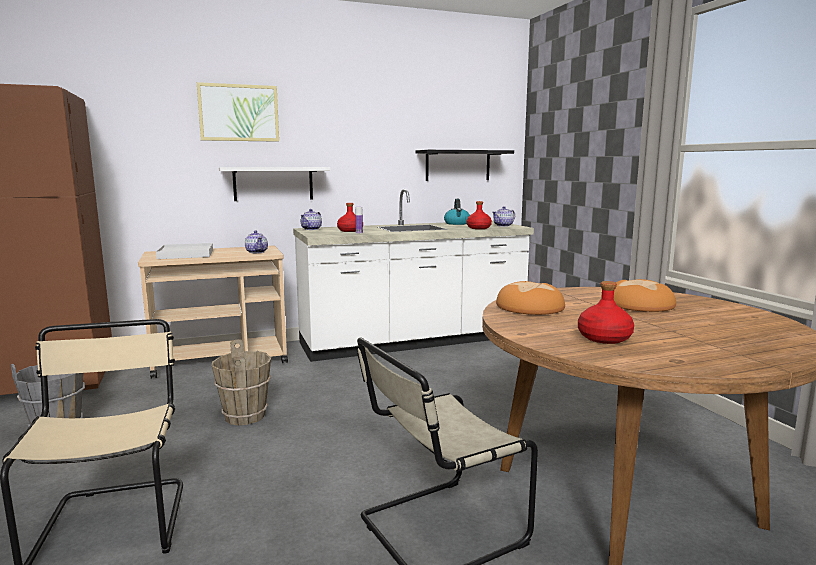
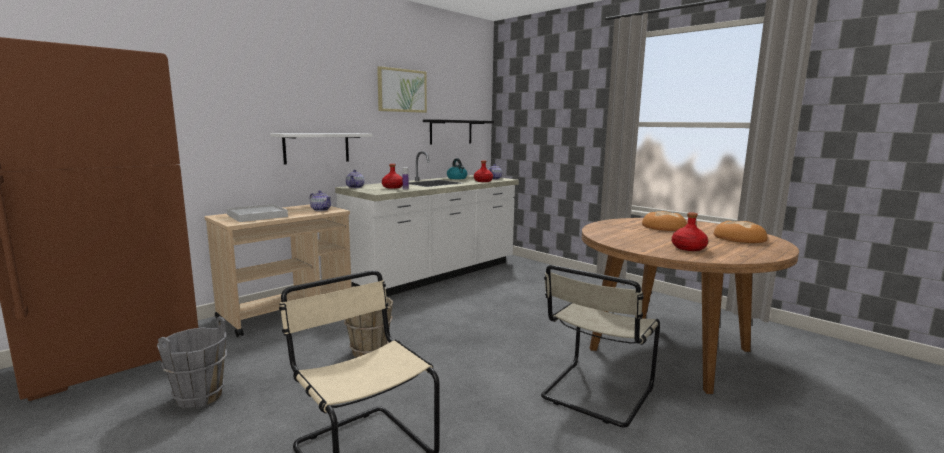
camera: 25 degrees left, 0 degrees up
picture [197,82,279,142] -> picture moved to [377,66,427,113]
bread [496,281,565,315] -> bread moved to [714,221,768,243]

